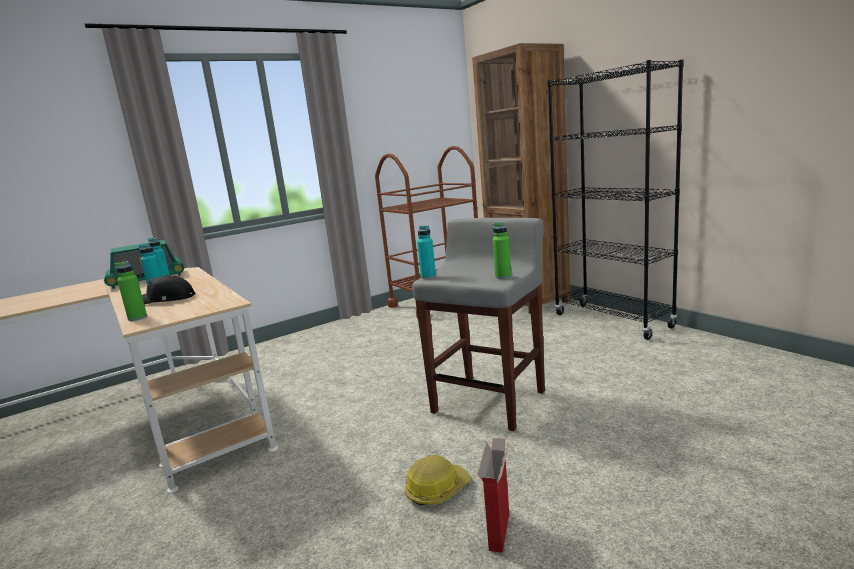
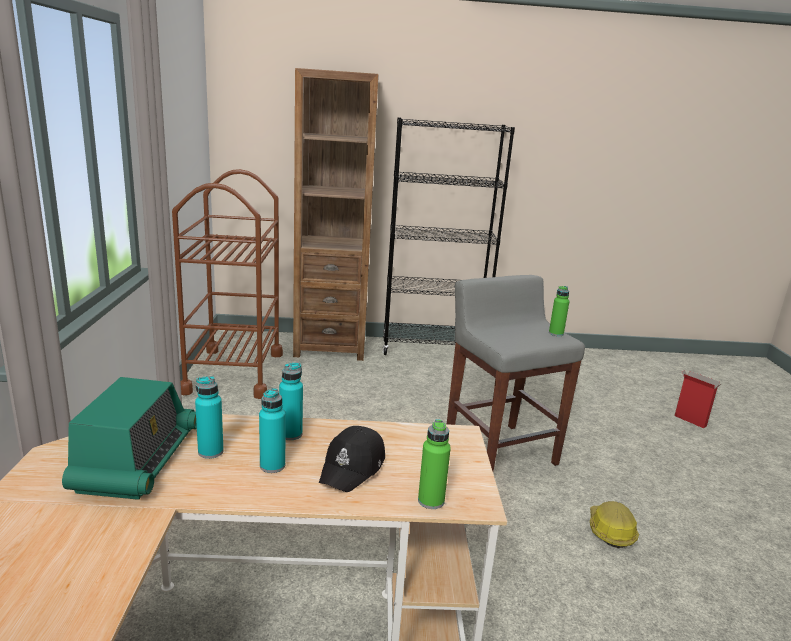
camera: 60 degrees left, 5 degrees up
turquoise bottle [417,225,436,279] -> turquoise bottle moved to [279,362,303,440]
cardboard box [477,438,509,553] -> cardboard box moved to [674,370,721,428]

